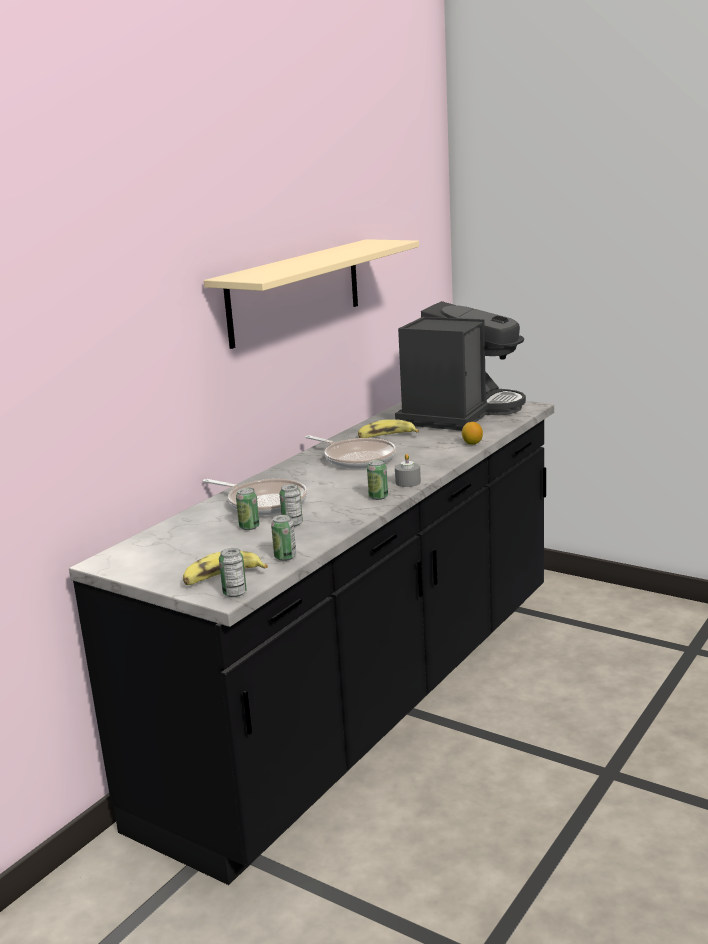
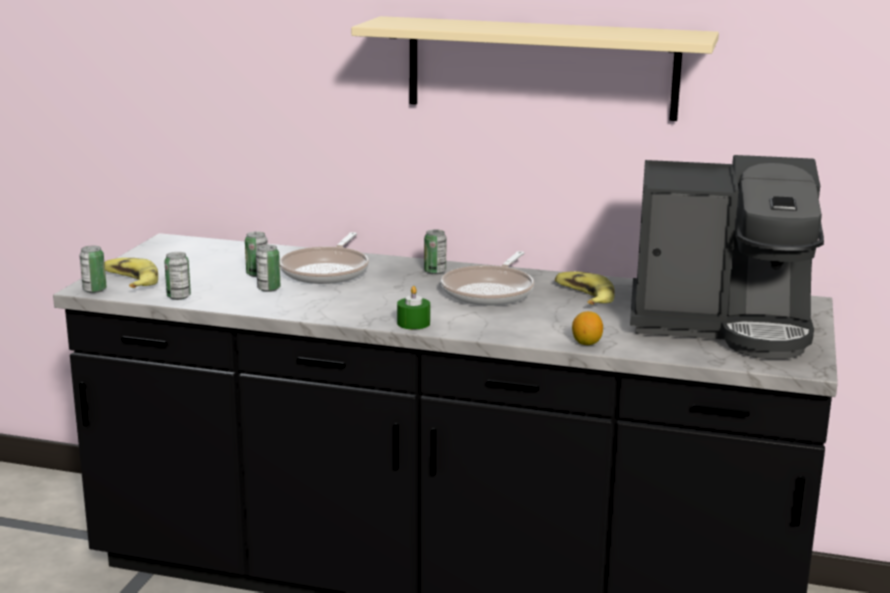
camera: 70 degrees right, 0 degrees up
can [367,460,388,500] -> can moved to [424,229,447,275]
grey candle [395,454,421,487] -> green candle [397,286,430,330]

